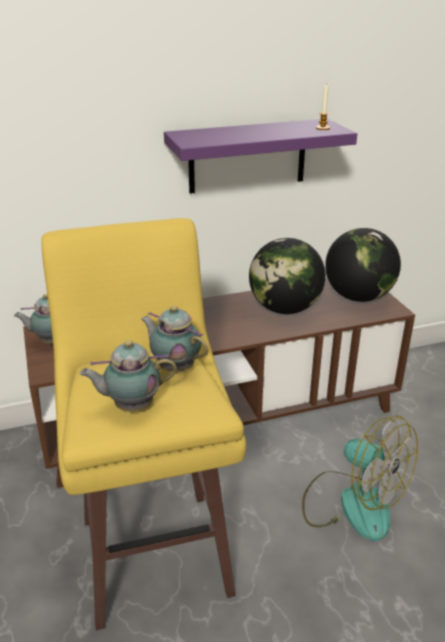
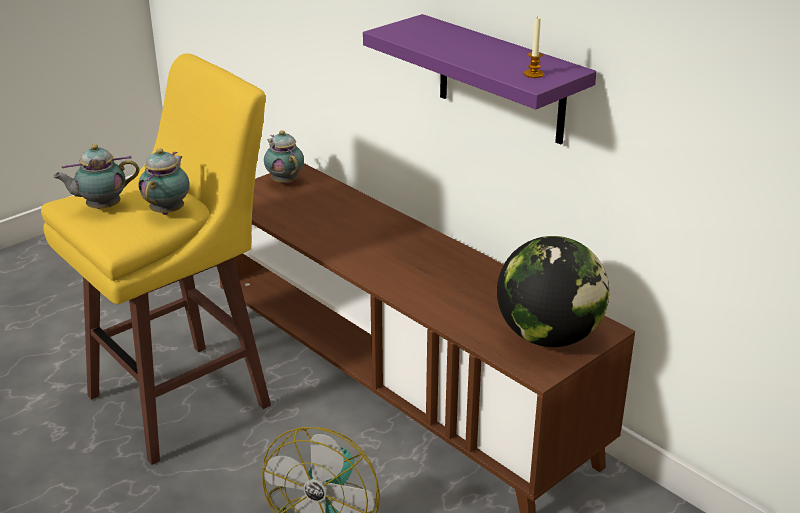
camera: 65 degrees right, 0 degrees up
teapot [80,340,177,412] -> teapot turned 75 degrees counterclockwise [53,144,139,209]
globe [249,238,325,314] -> none

